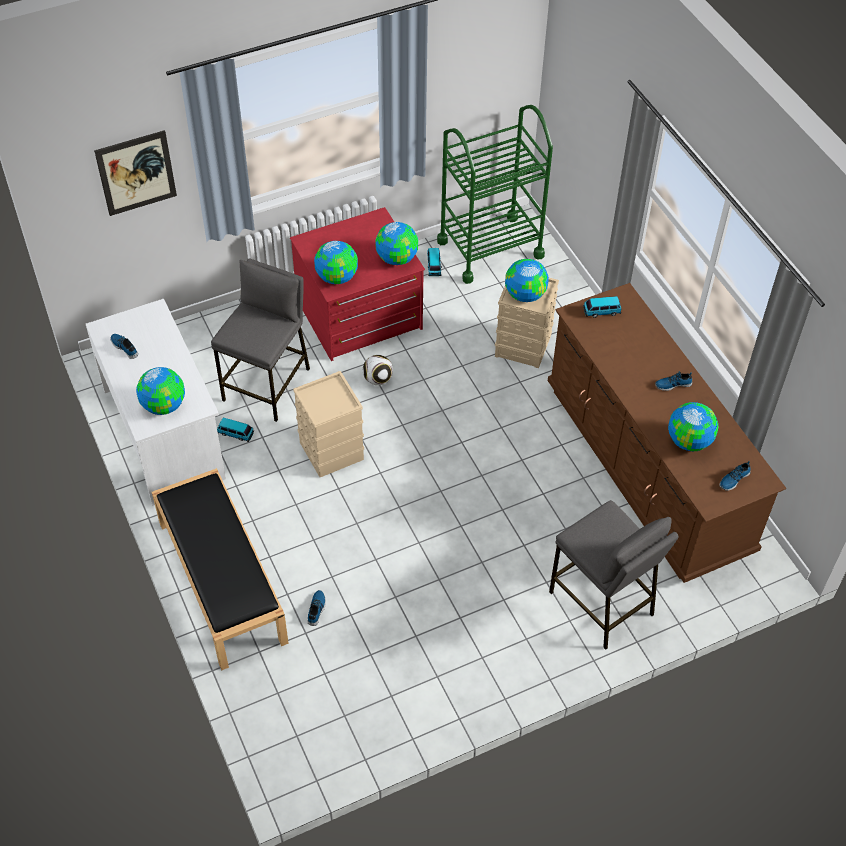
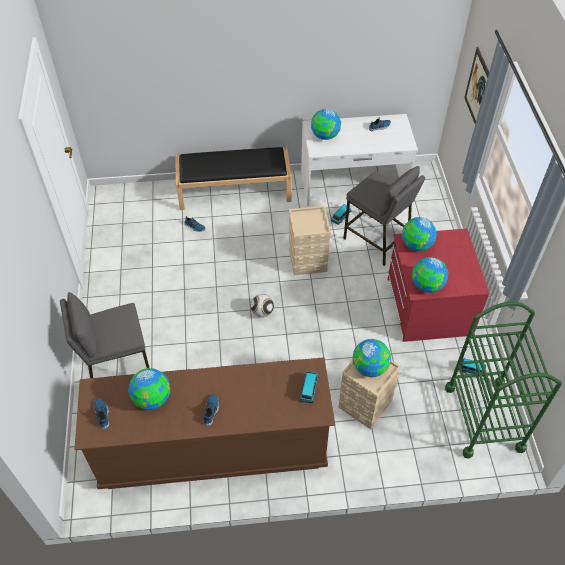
camera: 110 degrees right, 0 degrees up
football [363,355,393,385] -> football moved to [251,294,274,317]

